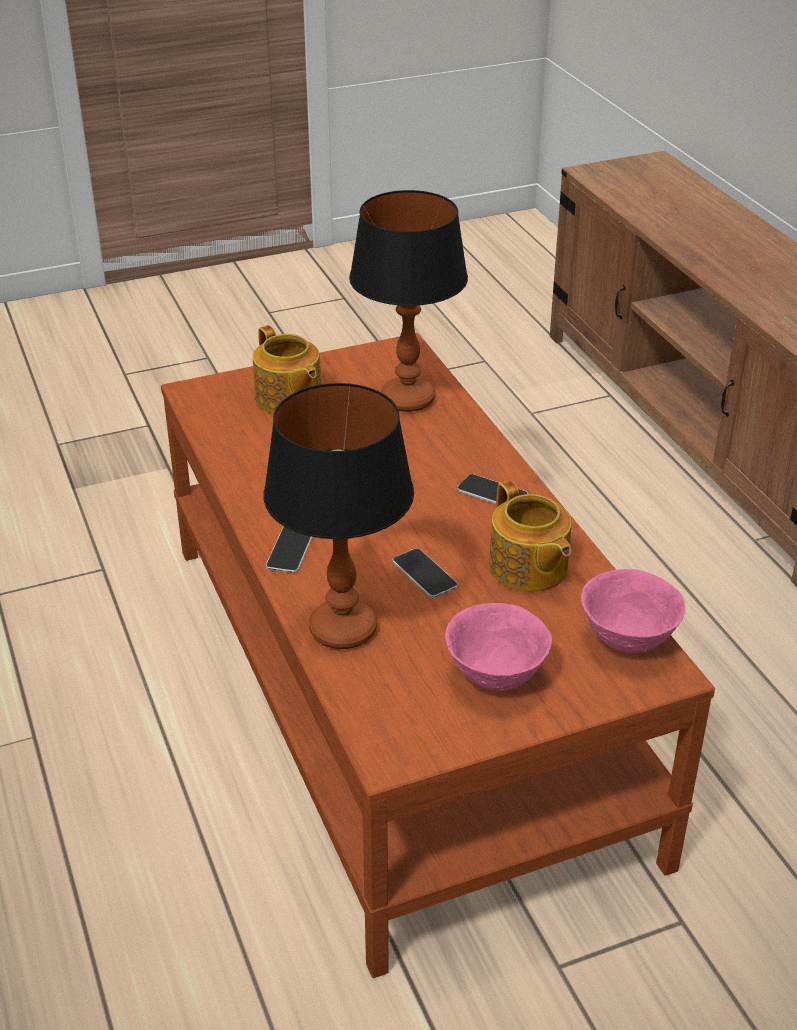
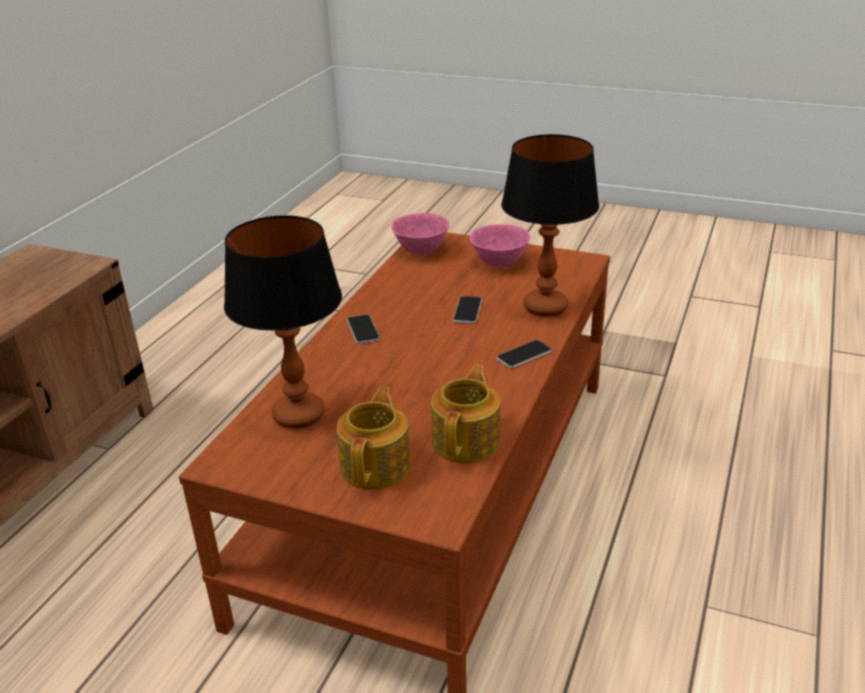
camera: 135 degrees left, 5 degrees down
teapot [489,480,571,592] -> teapot moved to [431,364,500,463]

